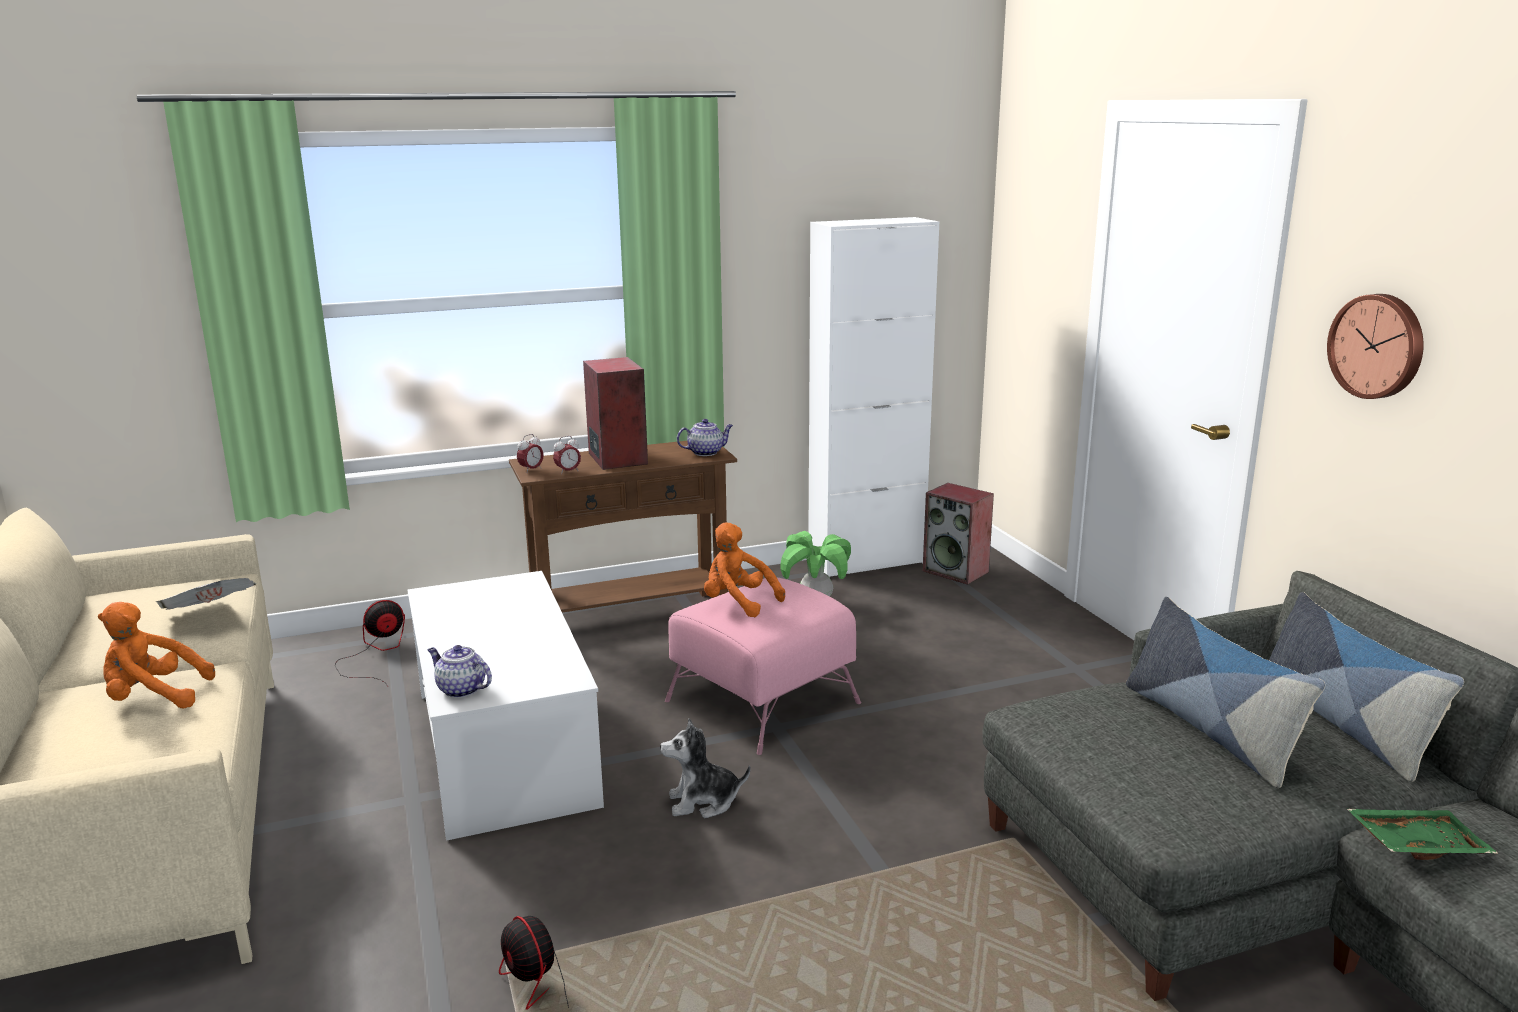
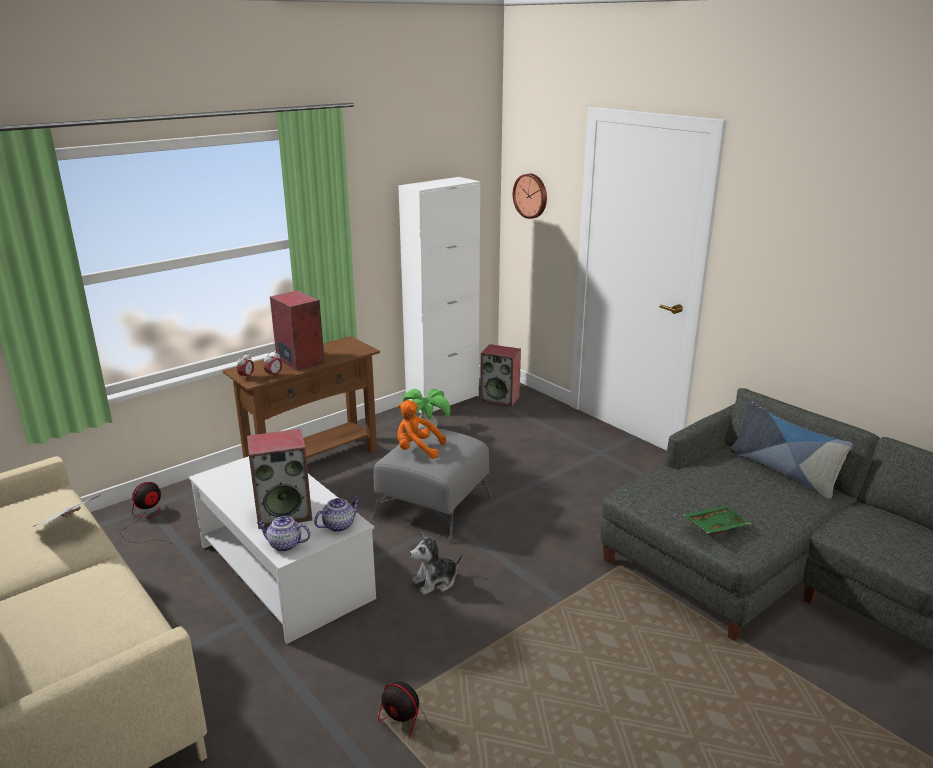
camera: 20 degrees left, 5 degrees up
orange plush toy [98,602,215,708] -> none
pink ottoman [665,578,861,755] -> grey ottoman [372,427,492,544]
teapot [677,419,733,456] -> teapot moved to [314,496,360,532]
pillow [1126,597,1325,788] -> none
wall clock [1327,294,1424,399] -> wall clock moved to [513,174,547,219]
green tray [1347,809,1497,860] -> green tray moved to [683,505,751,534]
none -> speaker [247,429,312,529]

